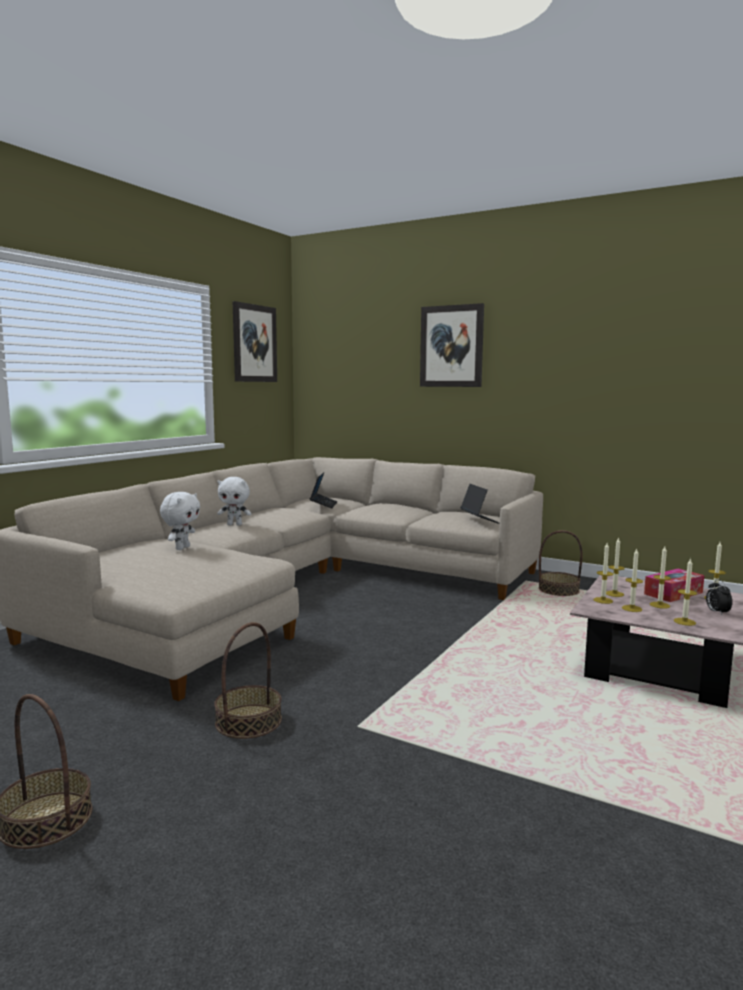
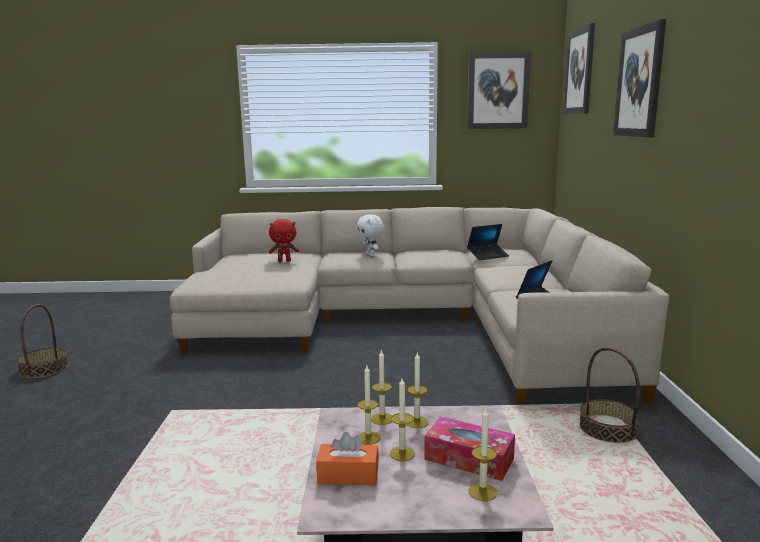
camera: 60 degrees right, 5 degrees up
white plush toy [160,492,200,550] -> red plush toy [269,219,299,262]
basket [214,622,282,739] -> none
candle [674,558,697,626] -> orange tissue box [316,432,379,485]
alarm clock [706,579,732,615] -> none
none -> picture [563,23,595,114]

